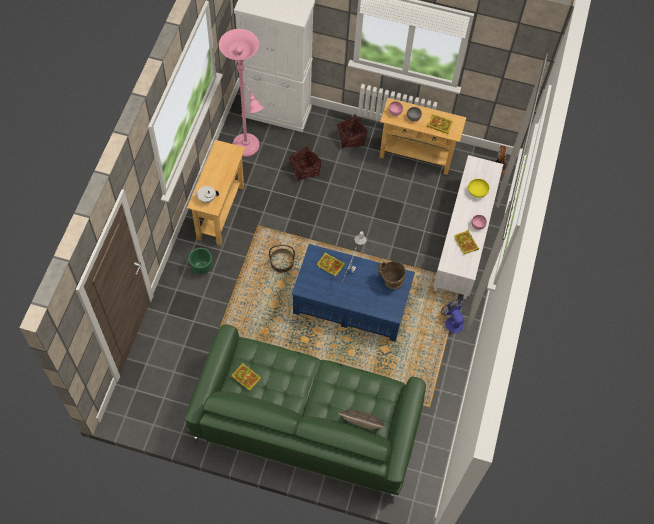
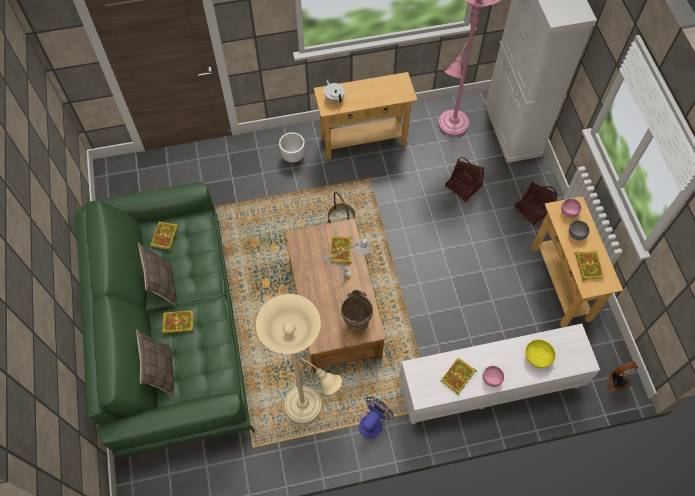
camera: 65 degrees right, 0 degrees up
green planter [189,248,212,274] -> white planter [279,132,305,163]
blue coffee table [292,244,415,342] -> brown coffee table [285,218,386,373]
none -> pillow [138,242,177,306]
none -> book [162,310,194,334]
none -> beige floor lamp [256,294,342,424]

